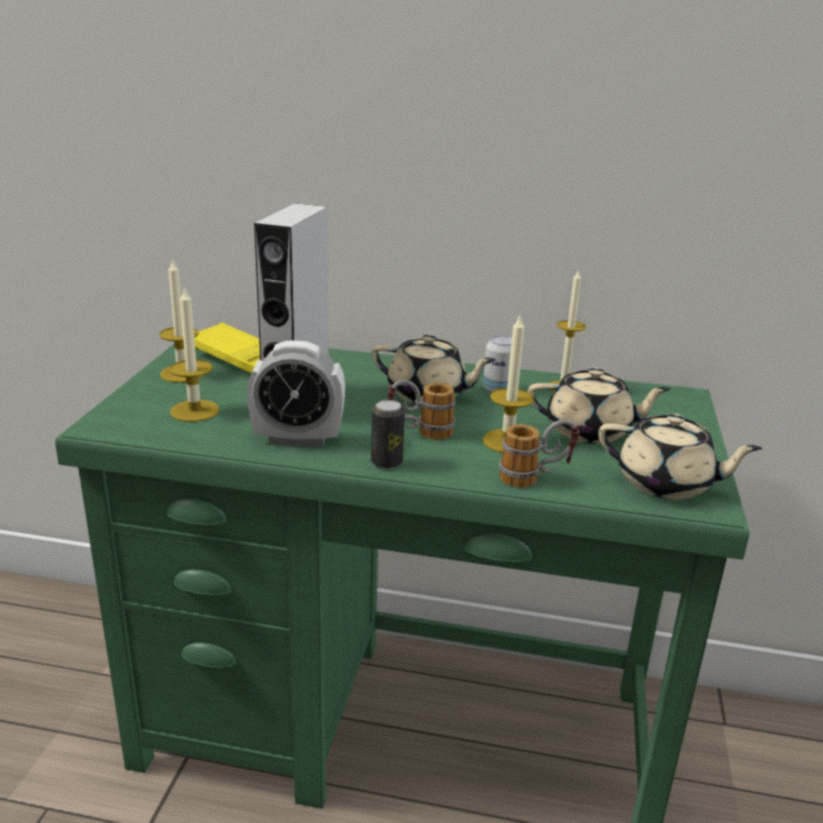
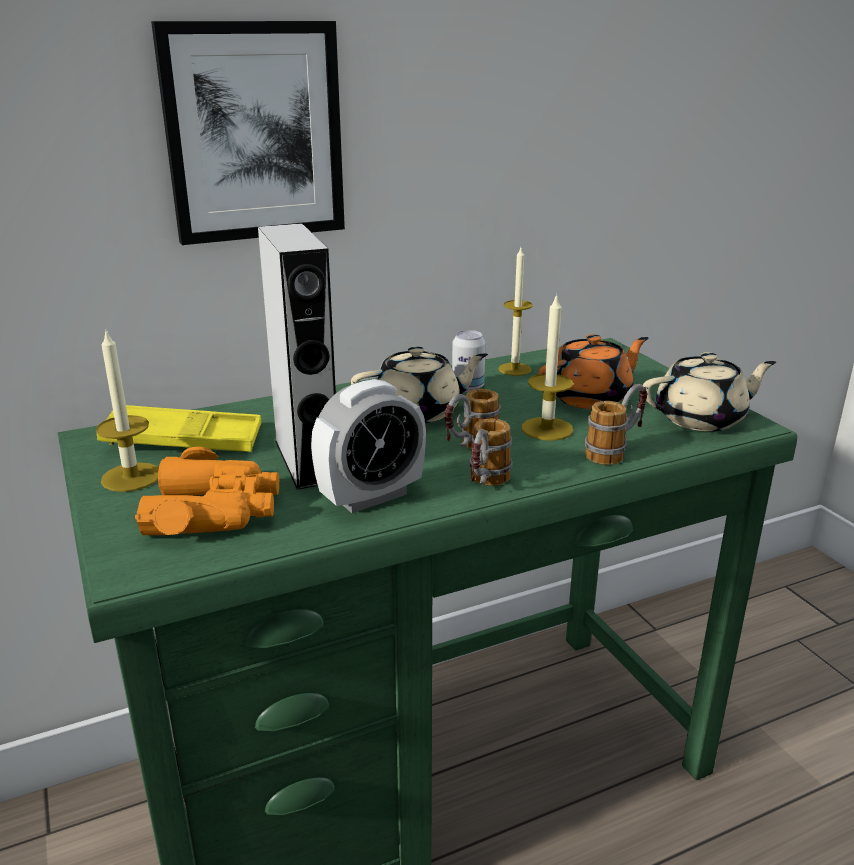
camera: 35 degrees left, 0 degrees up
candle [170,286,220,422] -> orange binoculars [135,447,279,535]
can [371,400,405,469] -> mug [470,419,512,486]
beige teapot [528,367,671,444] -> orange teapot [538,334,648,409]
none -> picture [151,21,345,245]

